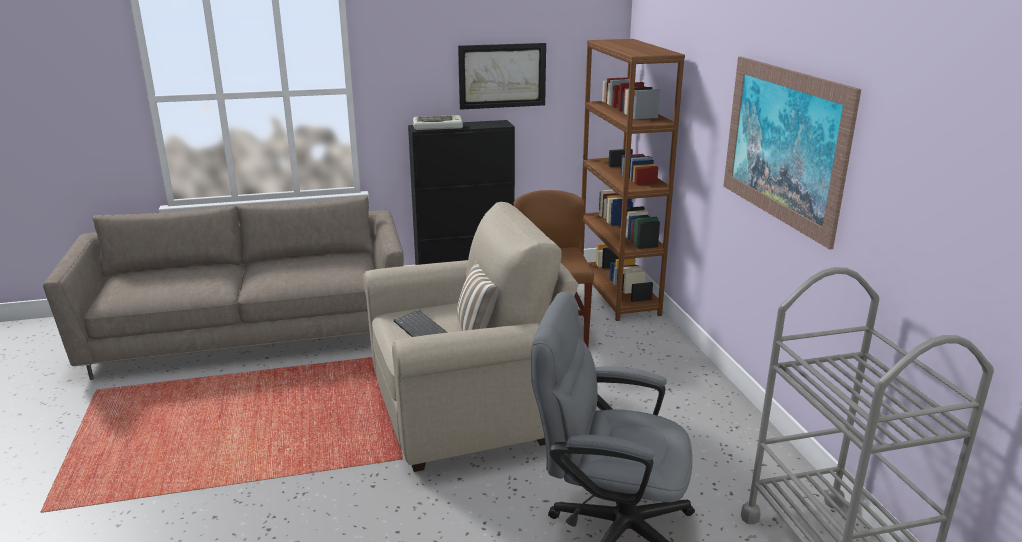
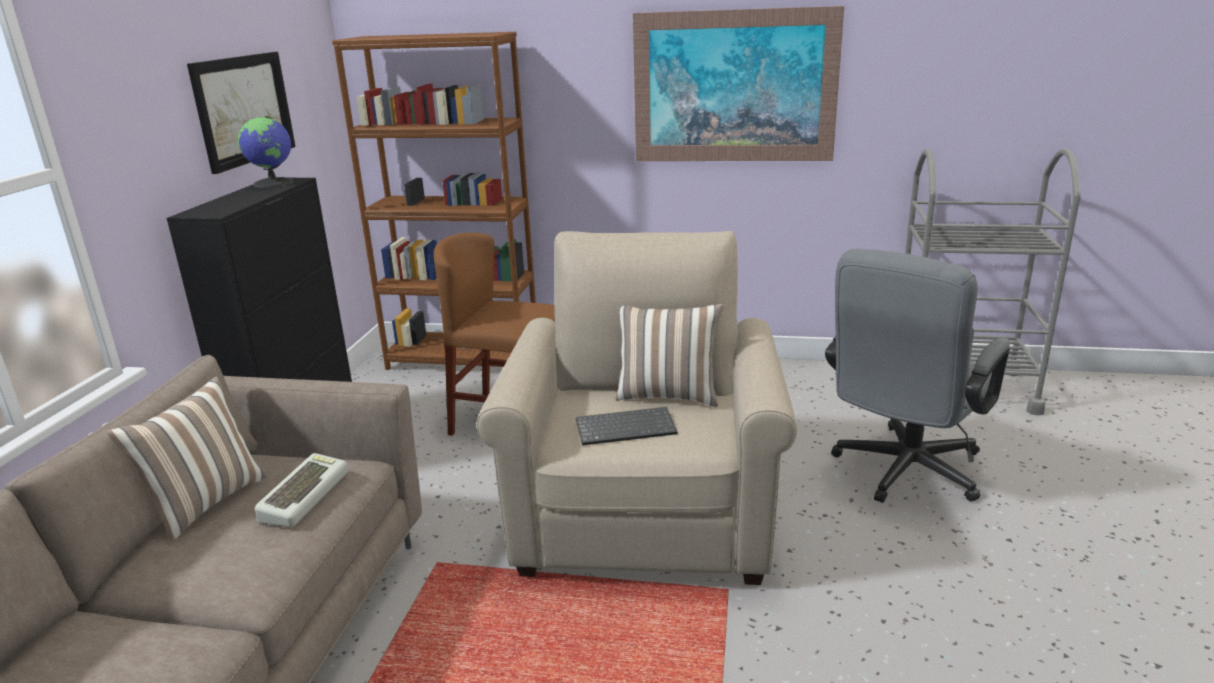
camera: 65 degrees left, 0 degrees up
keyboard [413,115,463,130] -> keyboard moved to [255,453,349,527]
none -> pillow [107,377,267,542]
none -> globe [238,116,293,188]

